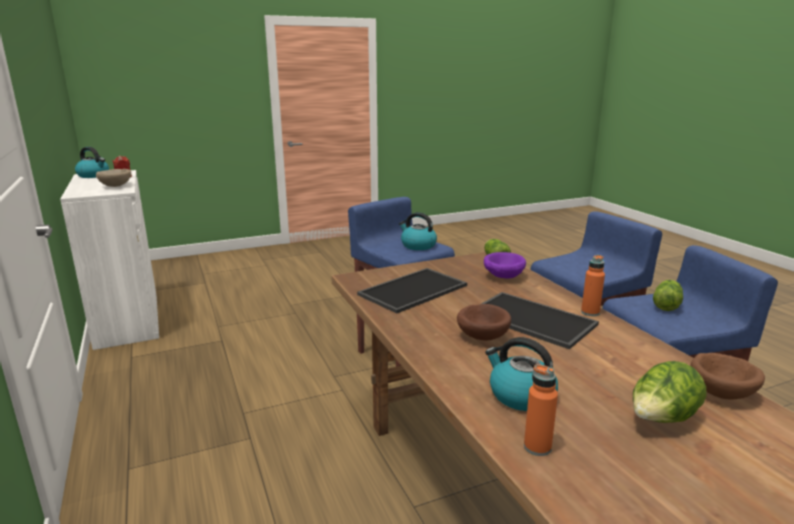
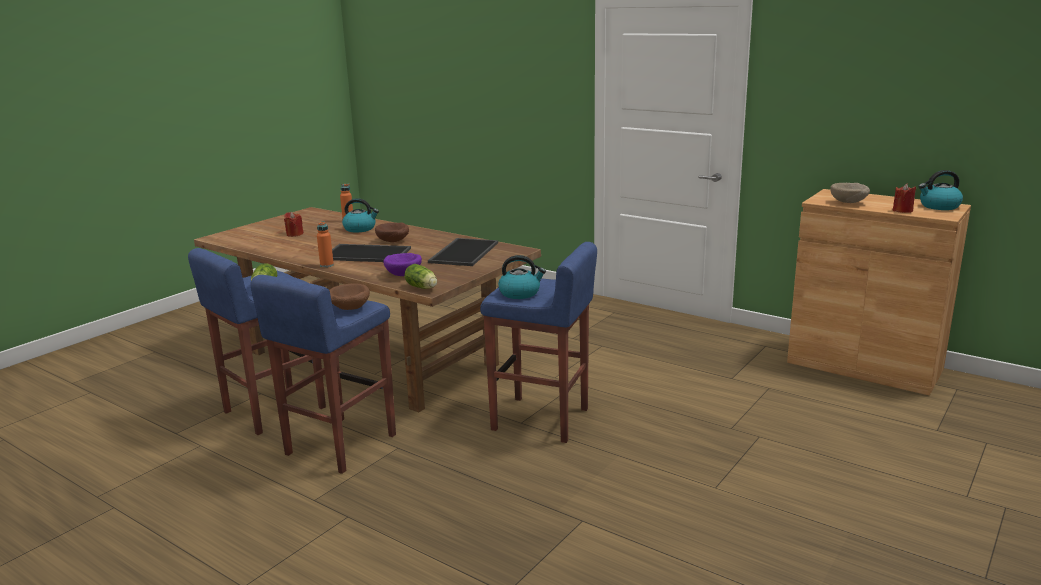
camera: 150 degrees right, 0 degrees up
white cabinet [60,170,159,350] -> brown cabinet [787,189,971,396]
lettuce [633,361,707,423] -> red candle [284,212,304,237]
brown bowl [691,353,765,400] -> brown bowl moved to [329,283,370,310]

